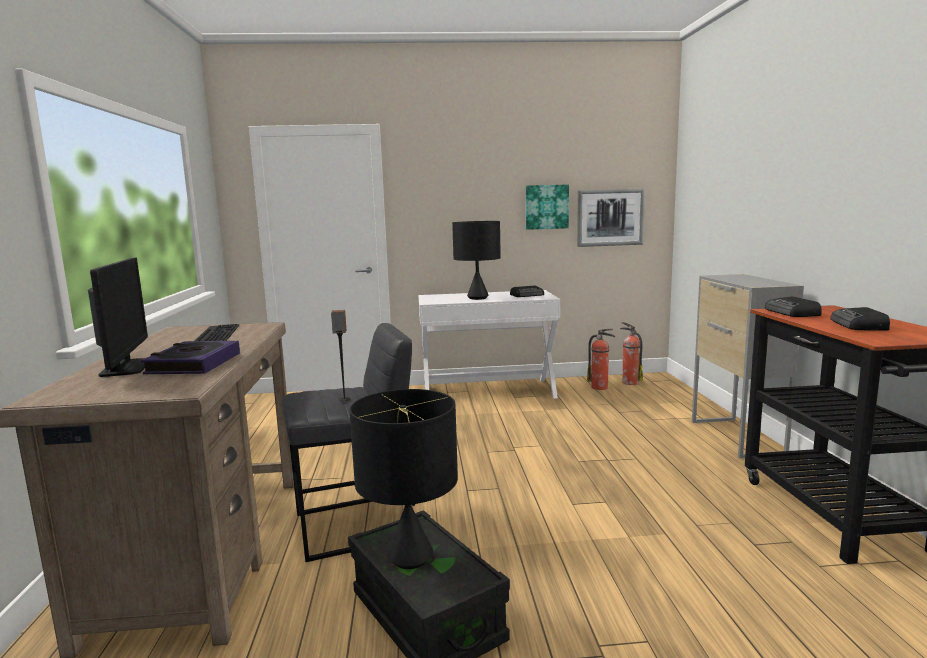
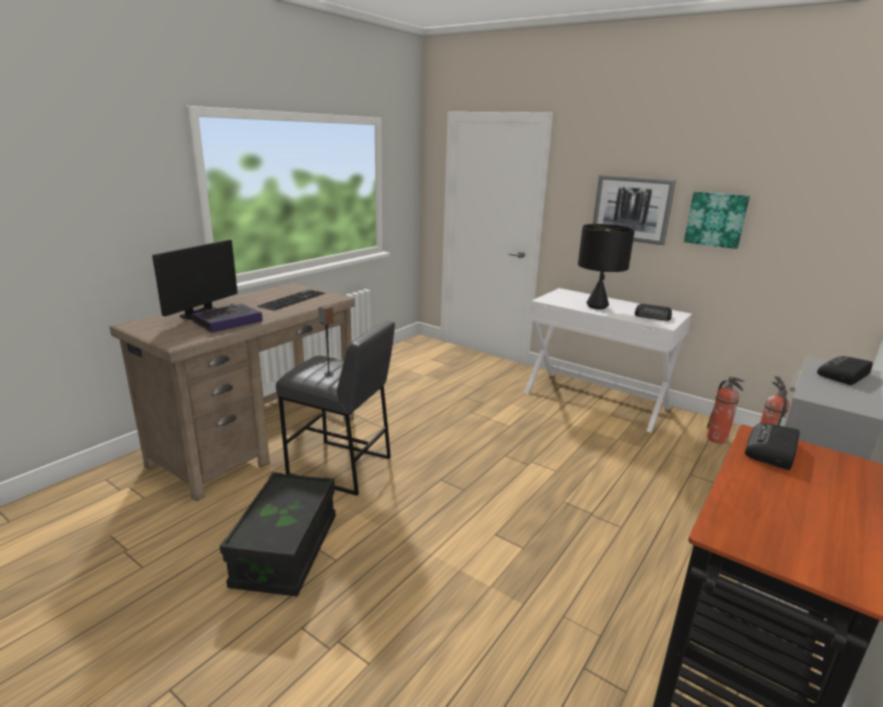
camera: 40 degrees right, 10 degrees up
black table lamp [349,389,458,569] -> none
picture [577,189,645,247] -> picture moved to [593,175,676,245]
radio [830,307,890,331] -> radio moved to [817,356,873,385]

